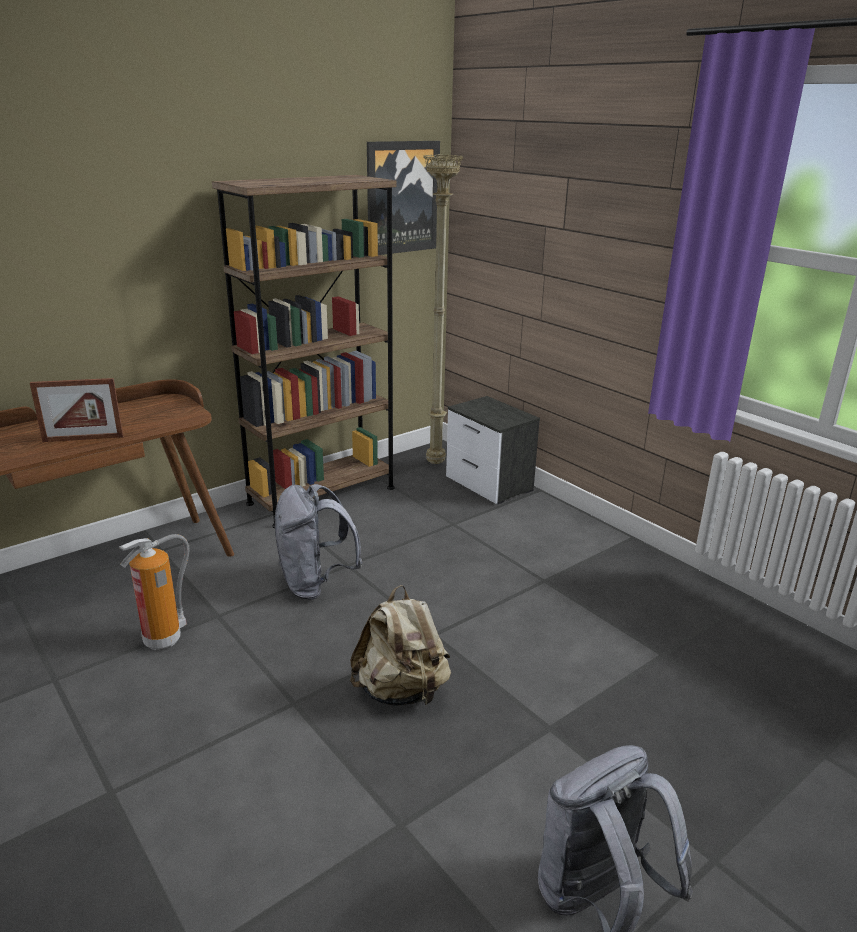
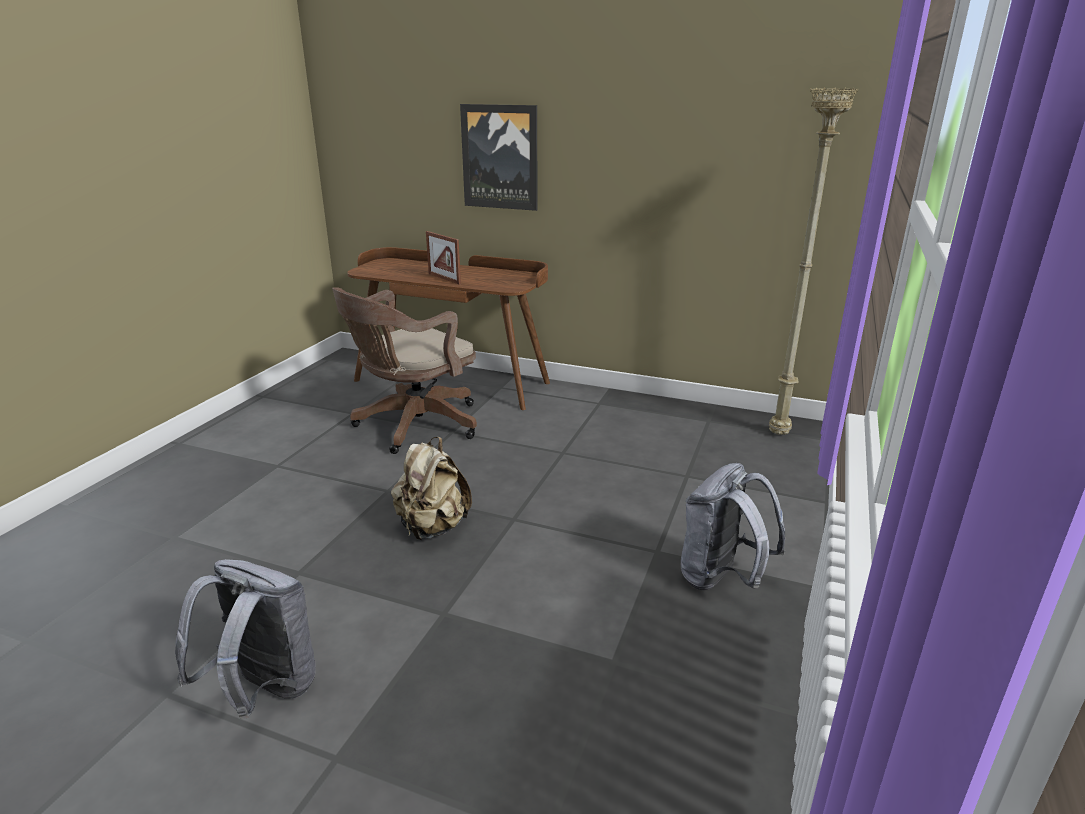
camera: 60 degrees right, 0 degrees up
fire extinguisher [119,534,190,650] -> brown office chair [332,287,477,454]
brown bookcase [212,175,396,528] -> none
grey backpack [274,484,363,600] -> grey backpack moved to [681,463,785,591]
picture [367,141,440,255] -> picture moved to [460,104,538,211]
nightstand [446,396,540,505] -> none

